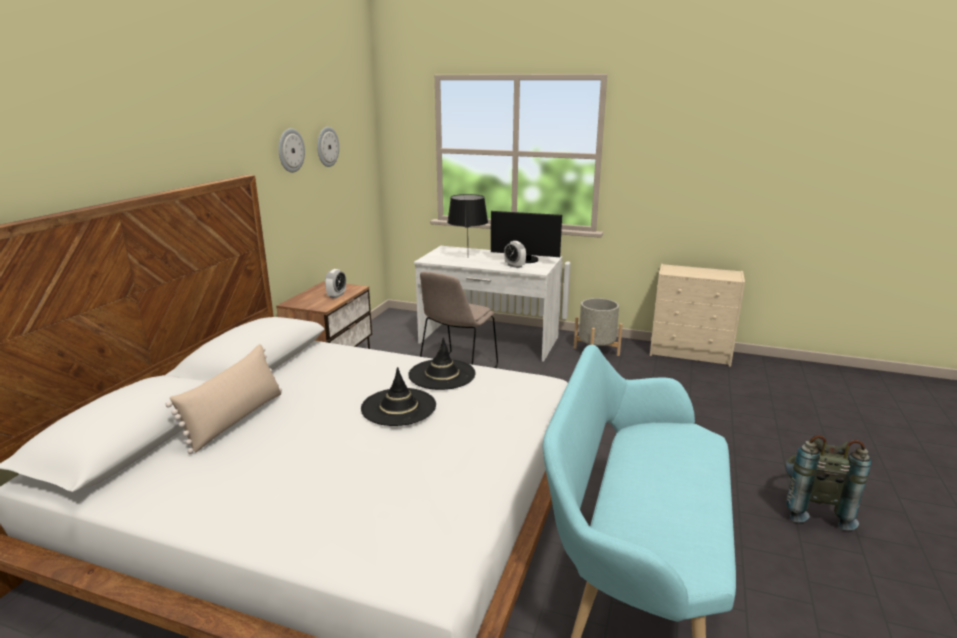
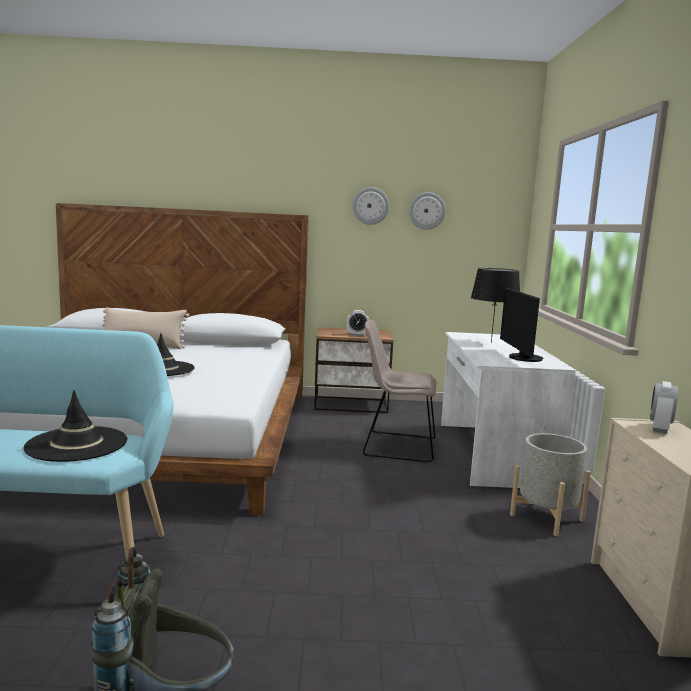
camera: 70 degrees right, 10 degrees down
black hat [408,337,476,390] -> black hat moved to [23,390,127,462]
alarm clock [504,241,526,268] -> alarm clock moved to [650,381,678,434]

